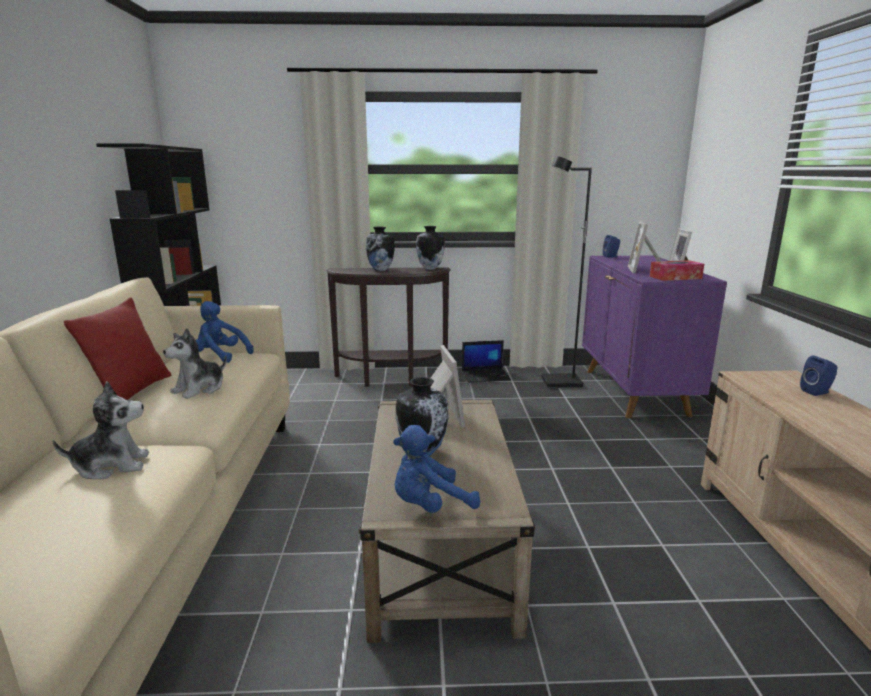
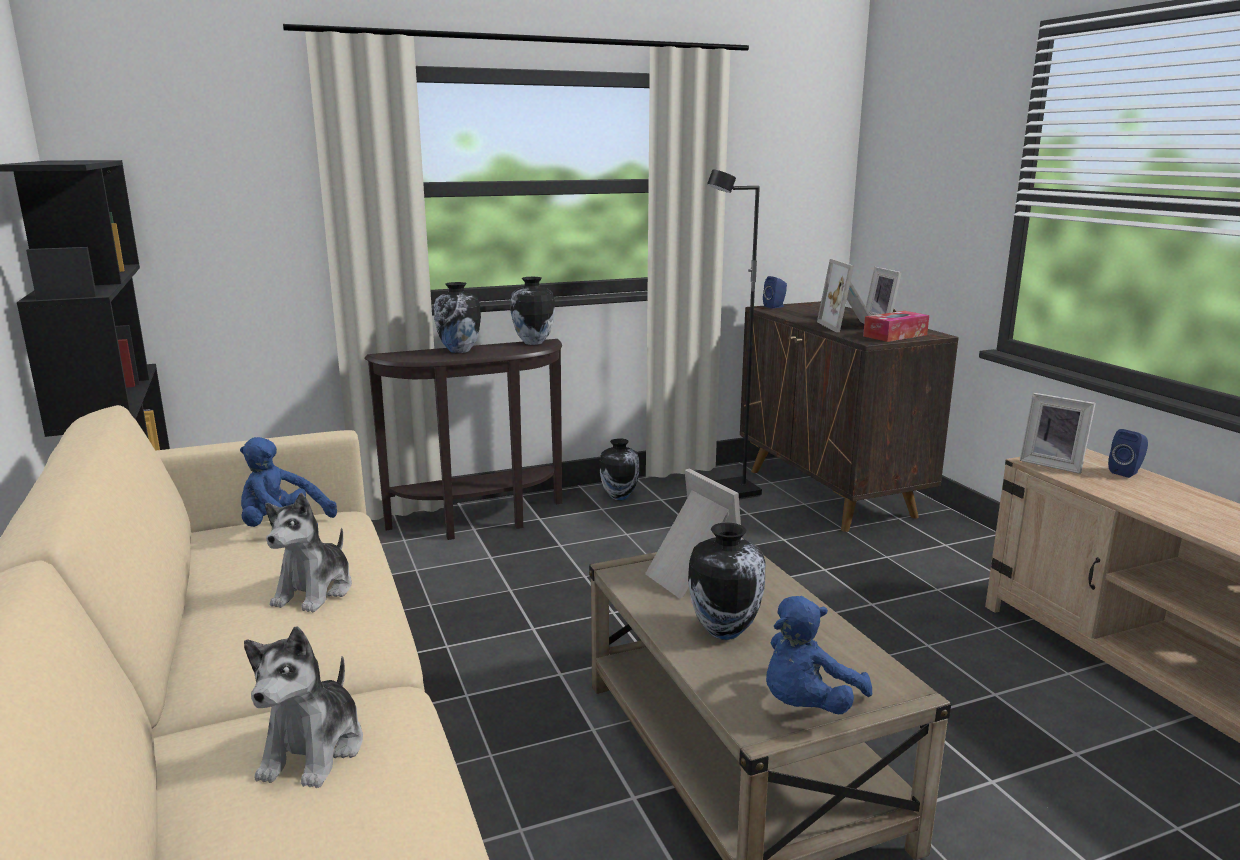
camera: 20 degrees left, 0 degrees up
plush toy [52,382,149,479] -> plush toy turned 135 degrees clockwise [244,626,363,788]
red pillow [64,297,171,400] -> none
laptop [462,340,511,383] -> vase [599,438,639,500]
purple cabinet [582,255,727,418] -> brown cabinet [740,301,959,532]
none -> picture frame [1020,393,1096,474]

